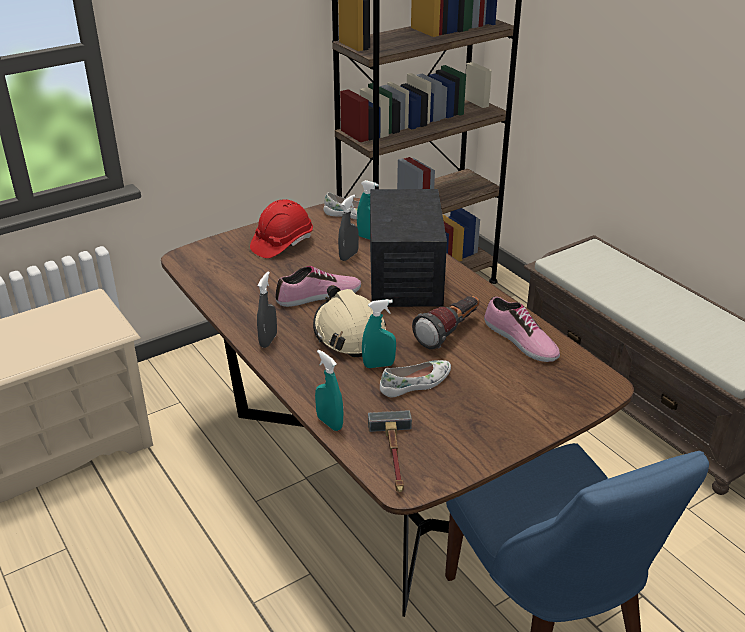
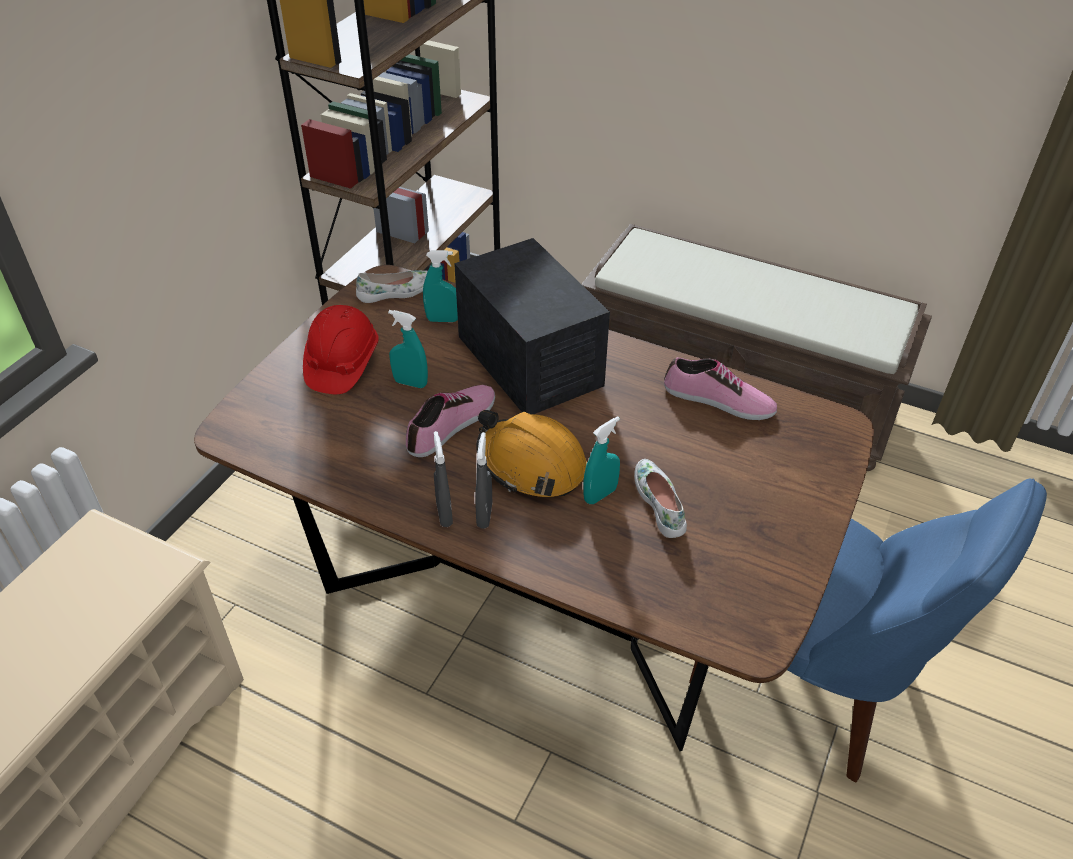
camera: 30 degrees left, 10 degrees up
beige hard hat [313,285,386,357] -> orange hard hat [476,410,587,497]
turquoise spray bottle [315,350,343,431] -> turquoise spray bottle moved to [388,310,428,388]
grey spray bottle [338,195,359,261] -> grey spray bottle moved to [475,432,492,529]
hammer [368,410,412,492] -> none
white shoe [380,360,451,397] -> white shoe turned 45 degrees counterclockwise [634,459,687,538]
flashlight [412,296,480,350] -> none

